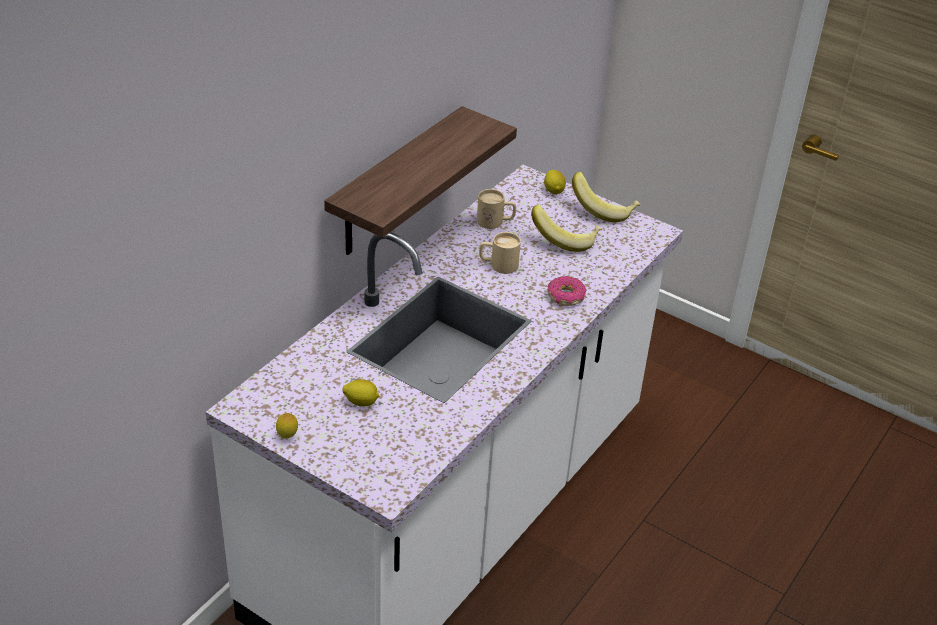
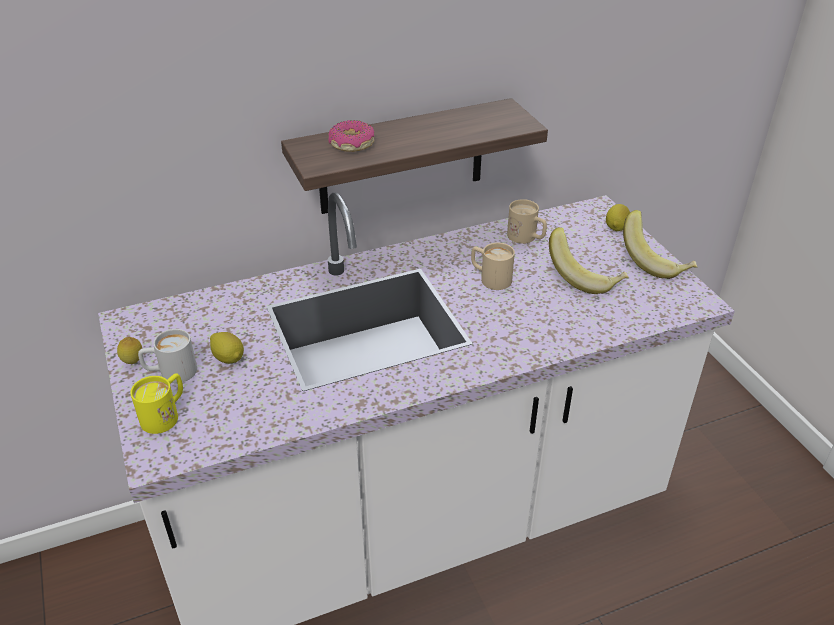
camera: 35 degrees right, 0 degrees up
donut [547,276,586,306] -> donut moved to [328,120,374,152]
none -> yellow mug [130,373,183,434]
none -> white mug [138,329,197,383]

